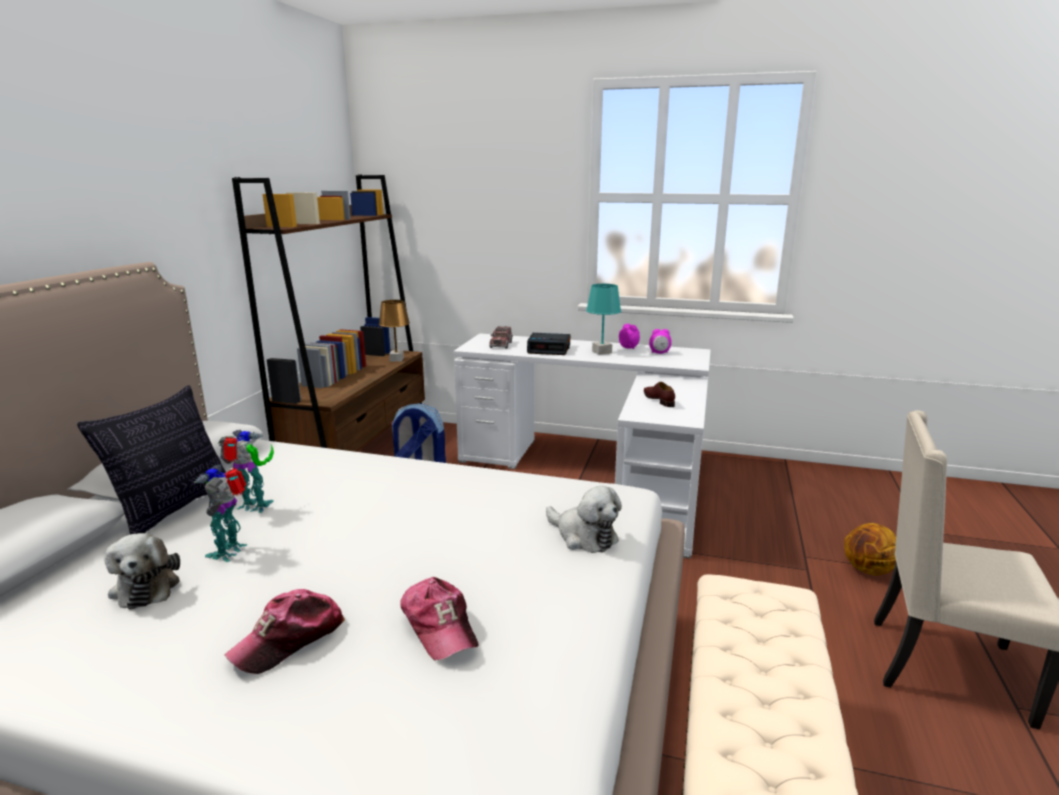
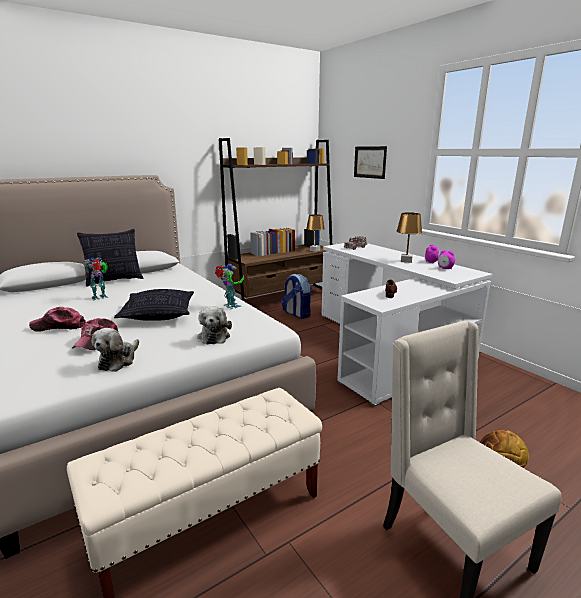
camera: 40 degrees right, 0 degrees up
plush toy [104,533,180,610] -> plush toy moved to [92,328,139,372]
toy robot [218,430,274,513] -> toy robot moved to [215,264,244,310]
alarm clock [527,333,570,355] -> none
turquoise table lamp [586,284,621,355] -> brown table lamp [397,212,422,263]
none -> pillow [114,289,194,321]
none -> picture [354,146,387,179]

